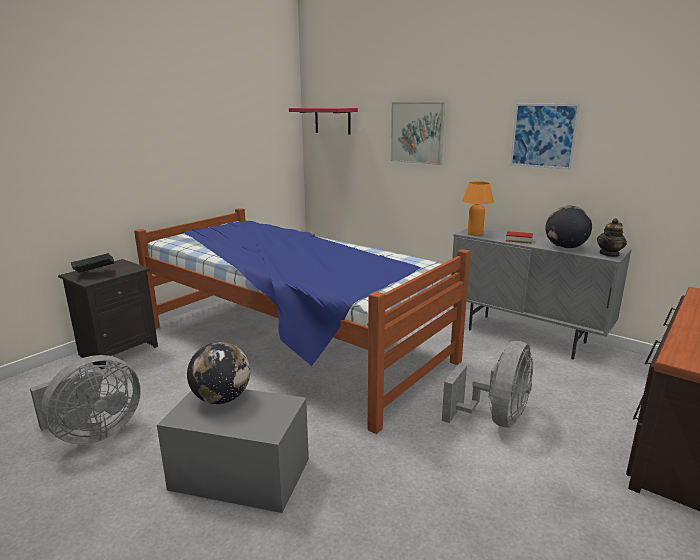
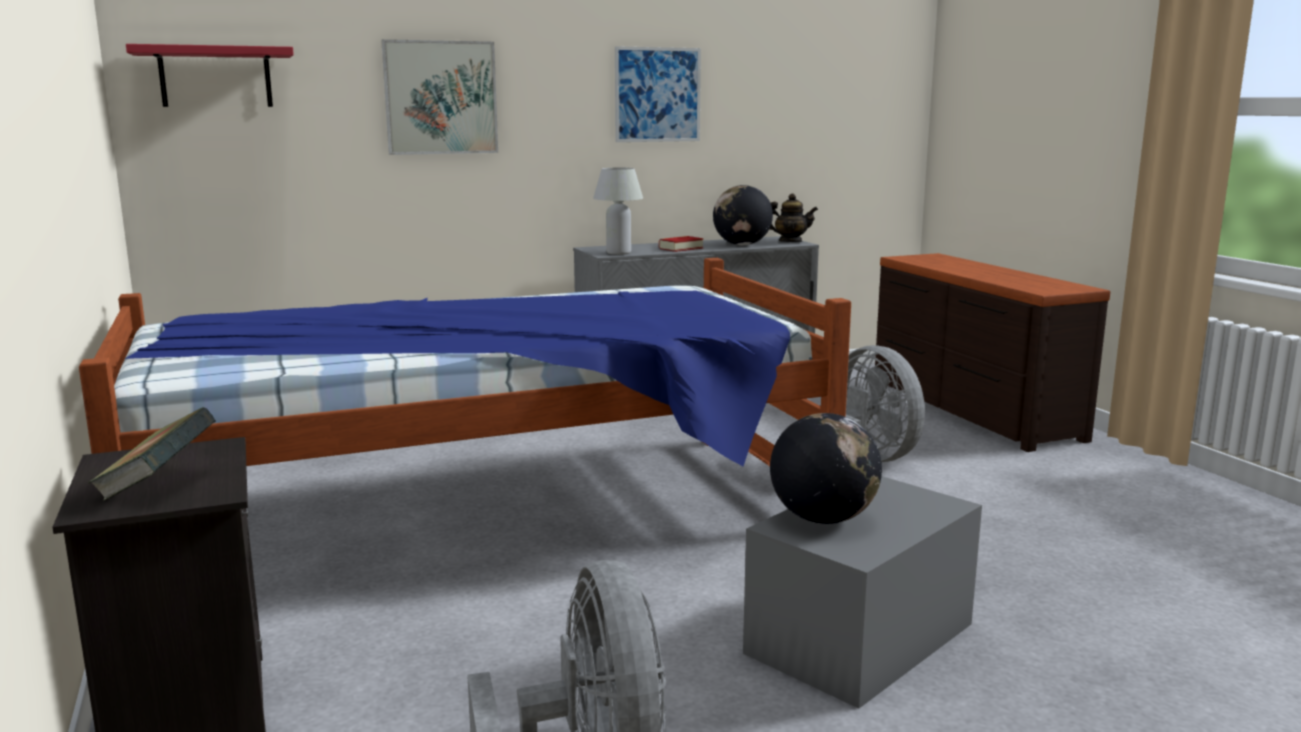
camera: 60 degrees left, 5 degrees down
orange table lamp [462,181,494,236] -> white table lamp [593,167,643,255]
teapot [597,218,627,257] -> teapot turned 60 degrees counterclockwise [769,193,818,242]

